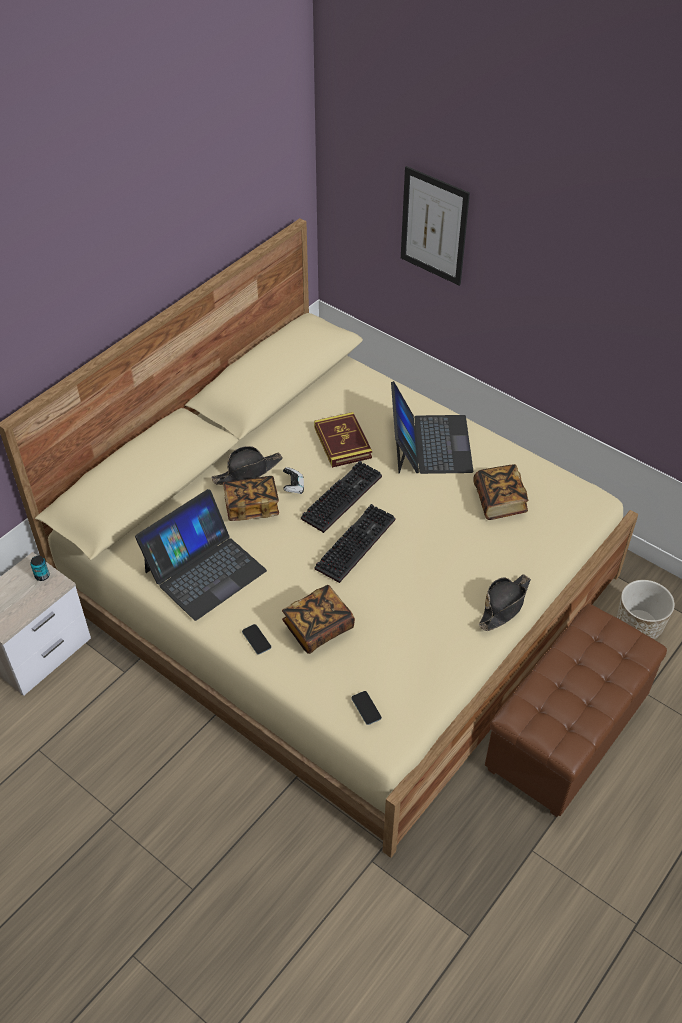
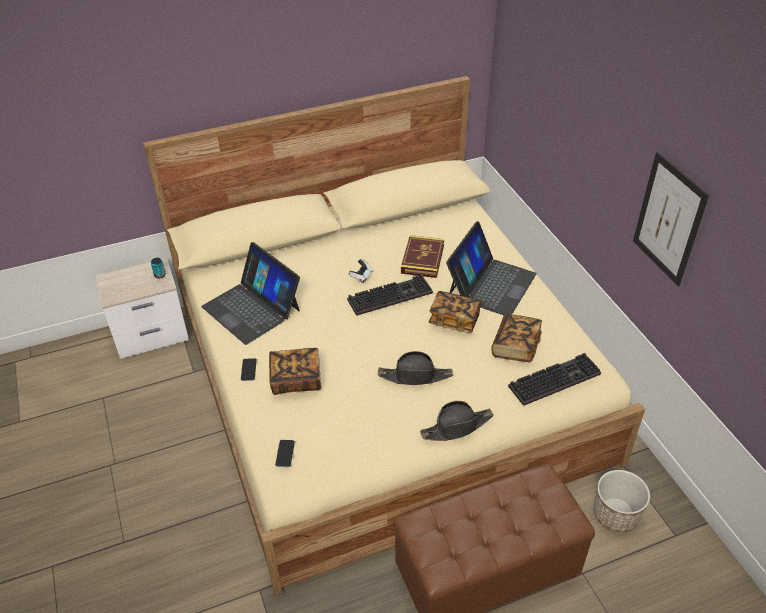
camera: 30 degrees right, 5 degrees down
laptop [135,489,267,621] -> laptop turned 60 degrees clockwise [201,242,300,345]
black hat [212,446,282,485] -> black hat moved to [378,351,453,385]
book [223,476,279,521] -> book moved to [429,291,482,333]
keyboard [315,504,395,583] -> keyboard moved to [508,353,601,406]
picture [401,166,470,286] -> picture moved to [633,152,709,286]

